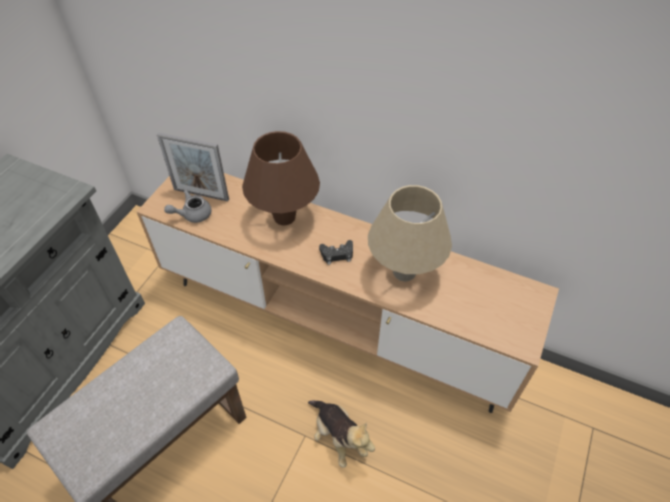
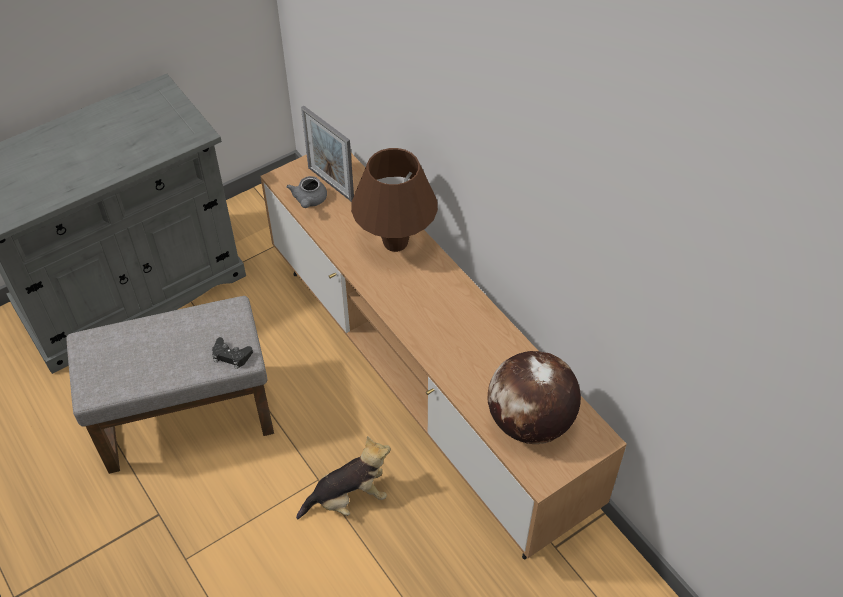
camera: 30 degrees right, 0 degrees up
grey teapot [164,190,212,223] -> grey teapot turned 90 degrees counterclockwise [286,176,327,208]
plush toy [308,401,375,468] -> plush toy turned 105 degrees counterclockwise [296,436,391,519]
black game controller [319,240,353,265] -> black game controller moved to [212,337,253,369]
beige table lamp [368,185,452,281] -> none
none -> globe [488,351,581,444]

